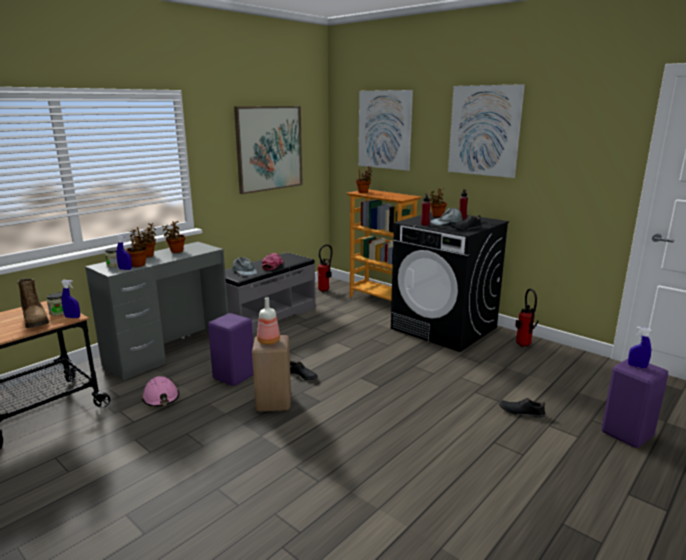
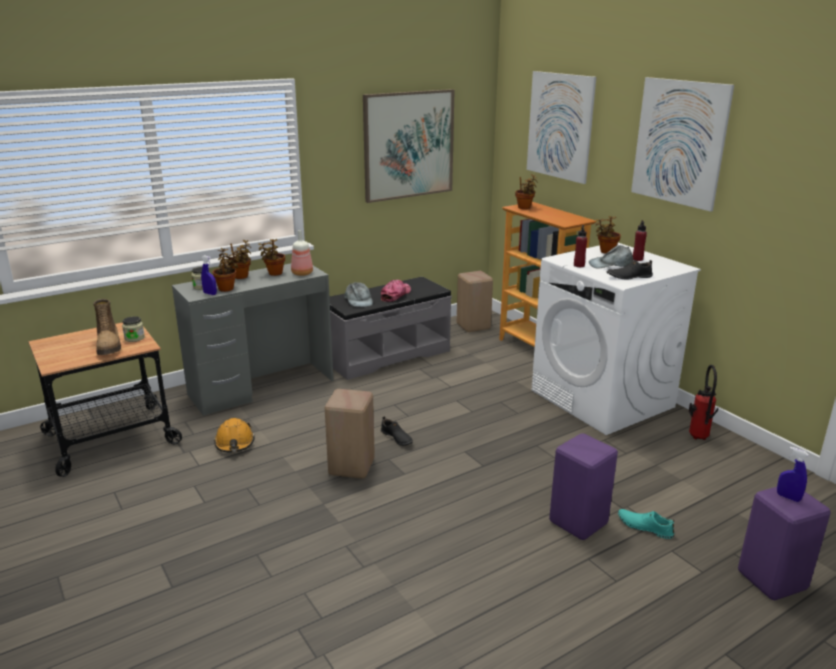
camera: 15 degrees right, 5 degrees up
blue spray bottle [61,280,80,318] -> none
pink hard hat [142,376,179,407] -> orange hard hat [214,418,255,452]
purple stool [208,313,253,386] -> purple stool moved to [549,434,618,540]
bottle [257,298,280,345] -> bottle moved to [291,230,313,276]
fire extinguisher [318,244,332,292] -> beige stool [457,271,493,332]
black washing machine [391,211,509,352] -> white washing machine [531,243,701,435]
black shoe [499,398,545,418] -> turquoise shoe [618,509,674,539]

